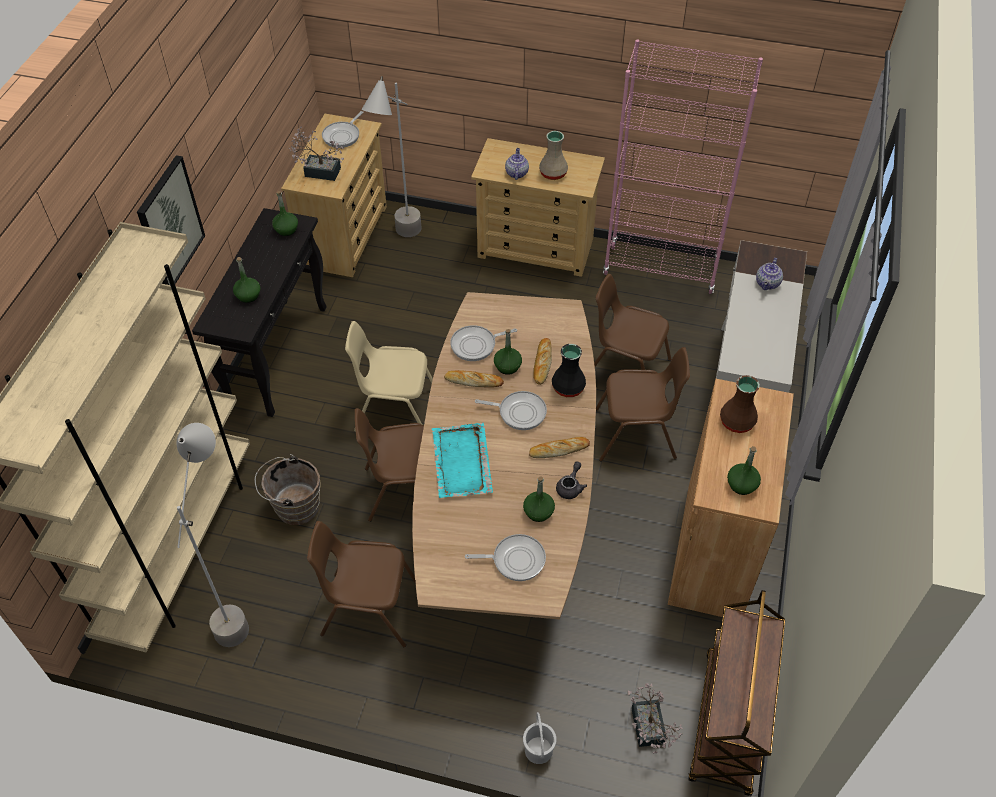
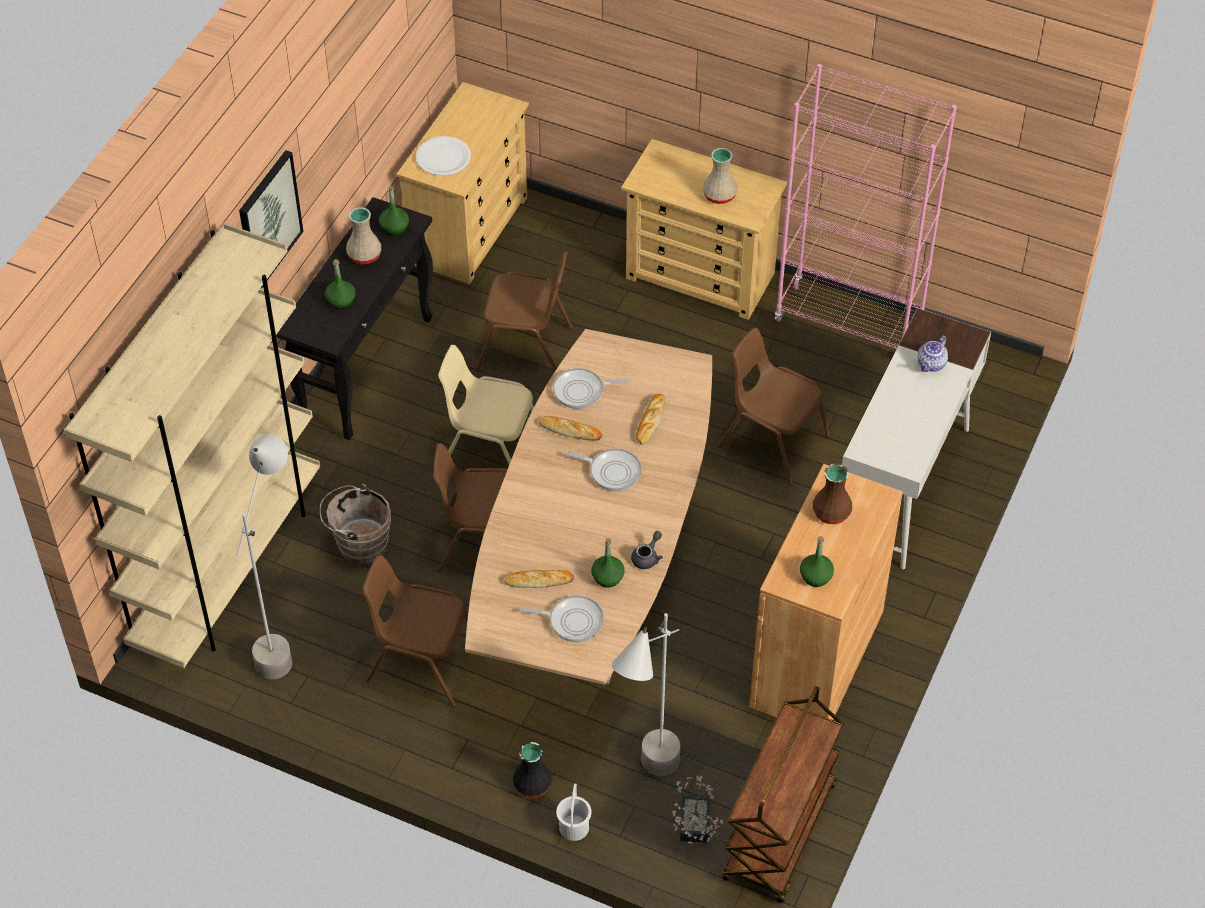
camera: 10 degrees right, 0 degrees up
potted plant [289,127,345,181] -> white plate [416,136,471,176]
frying pan [322,111,363,148] -> none
grey floor lamp [362,76,422,237] -> grey floor lamp moved to [612,613,680,776]
turquoise tray [431,423,493,498] -> none
green bottle [494,329,522,375] -> none
teapot [505,148,529,180] -> none
bread [529,437,590,458] -> bread moved to [504,570,574,588]
black vase [552,344,586,397] -> black vase moved to [513,742,552,798]
brown chair [596,347,690,462] -> brown chair moved to [476,252,573,371]
none -> beige vase [346,207,381,264]

